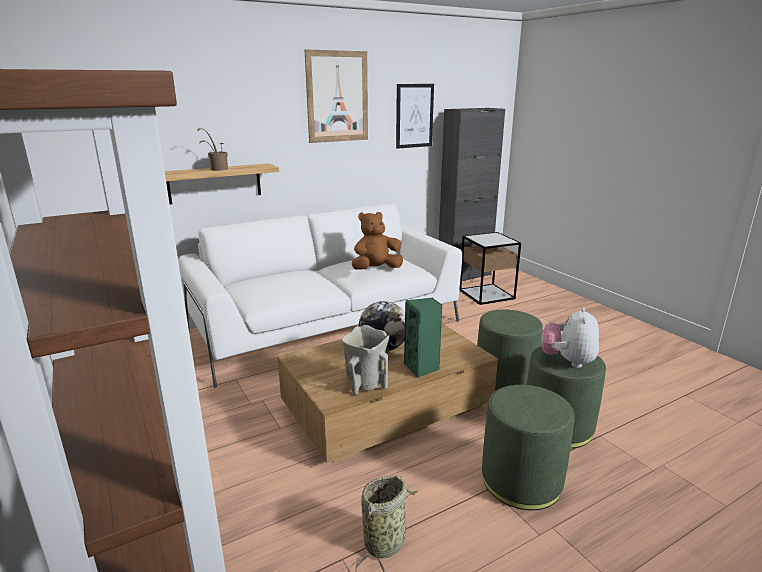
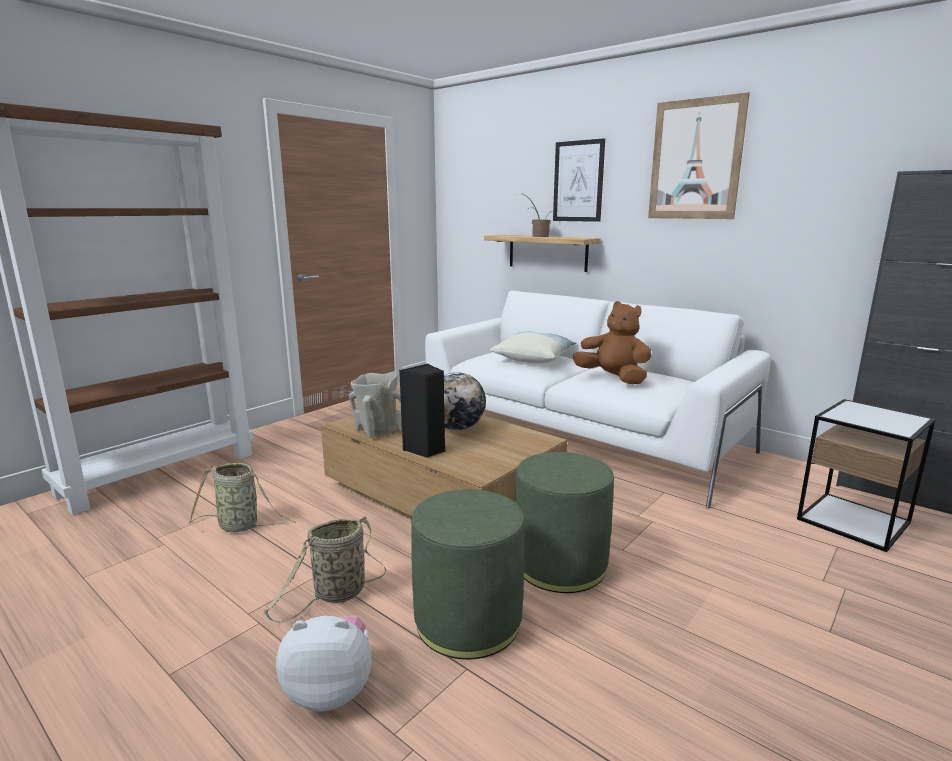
camera: 70 degrees right, 5 degrees down
picture [396,84,434,149] -> picture moved to [553,138,605,222]
green speaker [404,298,443,378] -> black speaker [399,363,445,458]
green ottoman [482,385,575,510] -> basket [264,516,386,623]
plush toy [541,307,599,368] -> plush toy moved to [276,616,372,711]
none -> pillow [490,332,576,363]

